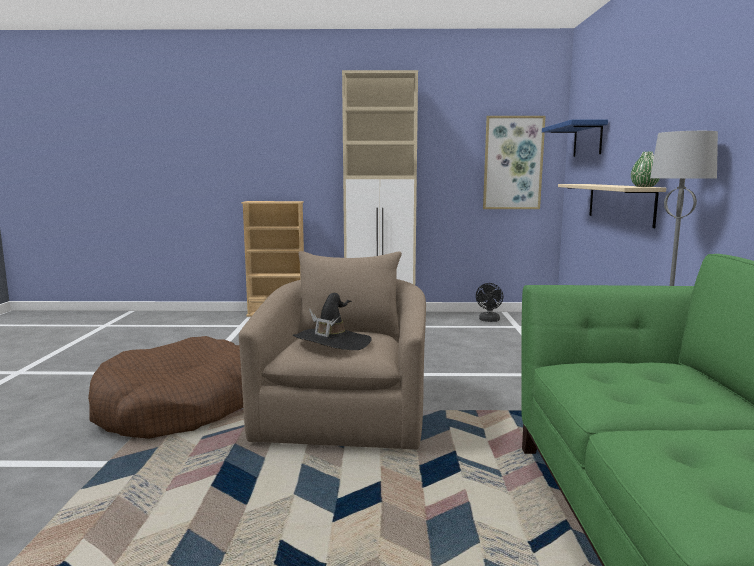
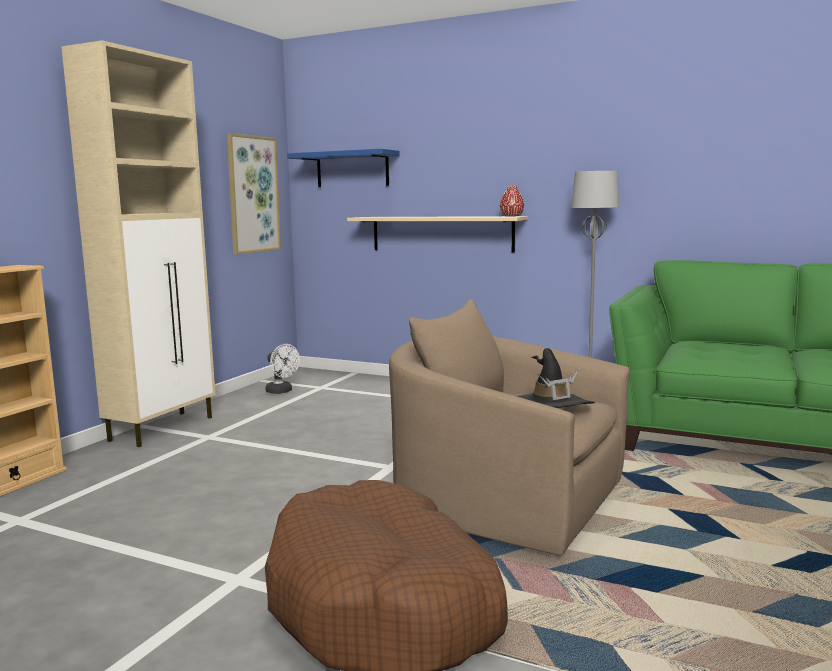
camera: 65 degrees left, 0 degrees up
black fan [476,283,503,322] -> white fan [266,344,300,394]
green vase [631,152,660,187] -> red vase [500,185,524,216]

